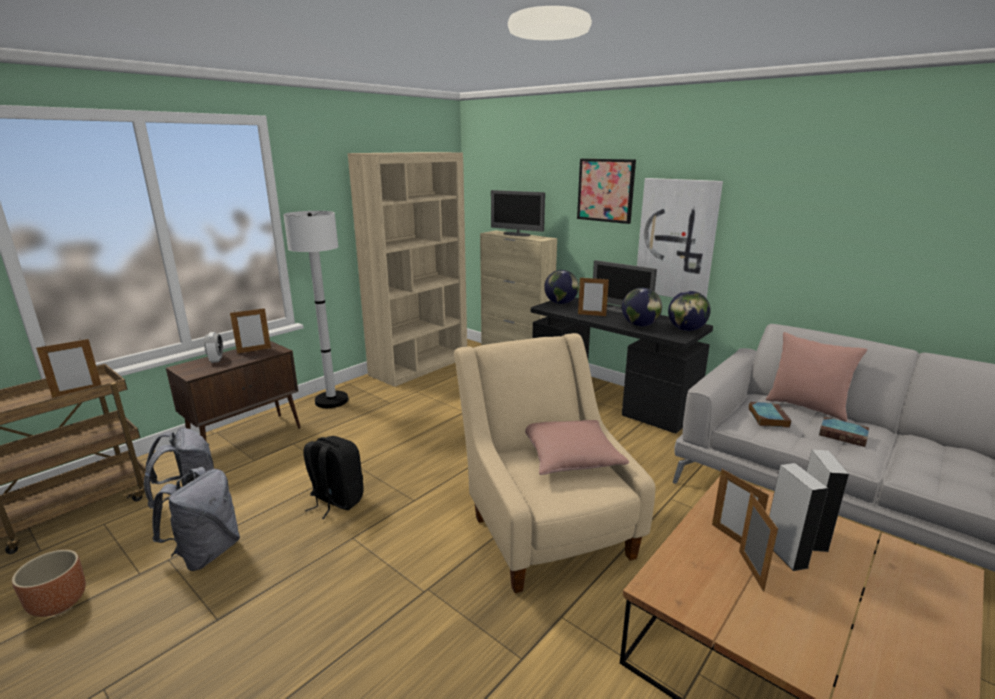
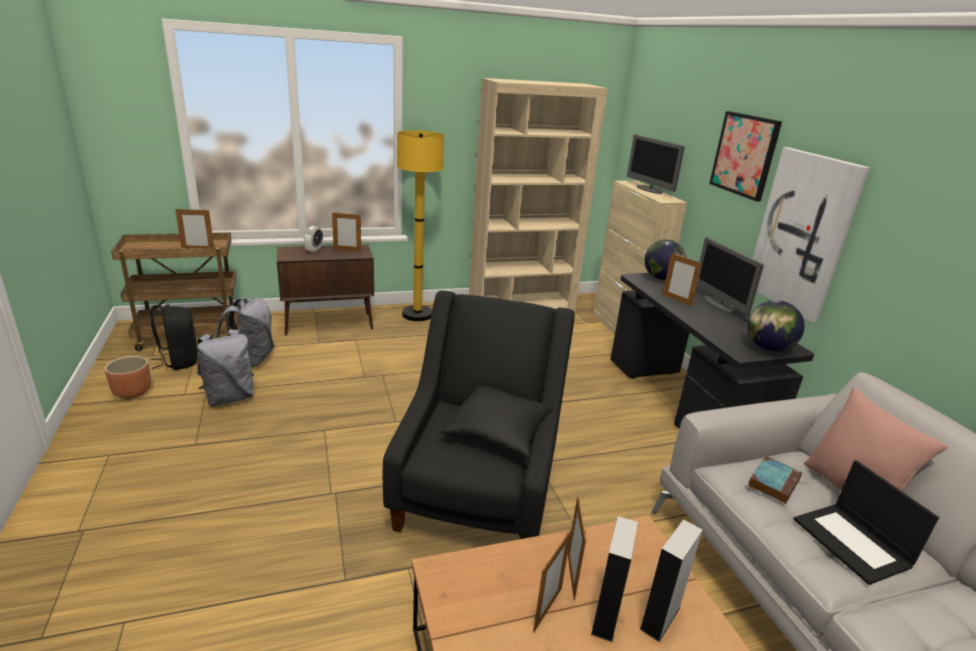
camera: 30 degrees right, 5 degrees up
white floor lamp [283,211,348,408] -> yellow floor lamp [397,130,444,321]
black backpack [303,436,364,519] -> black backpack moved to [150,304,198,370]
beige armchair [454,333,655,593] -> black armchair [383,291,575,539]
pink pillow [525,420,629,475] -> black pillow [439,386,554,457]
globe [622,287,662,327] -> none
book [819,417,869,447] -> laptop [794,460,939,585]

